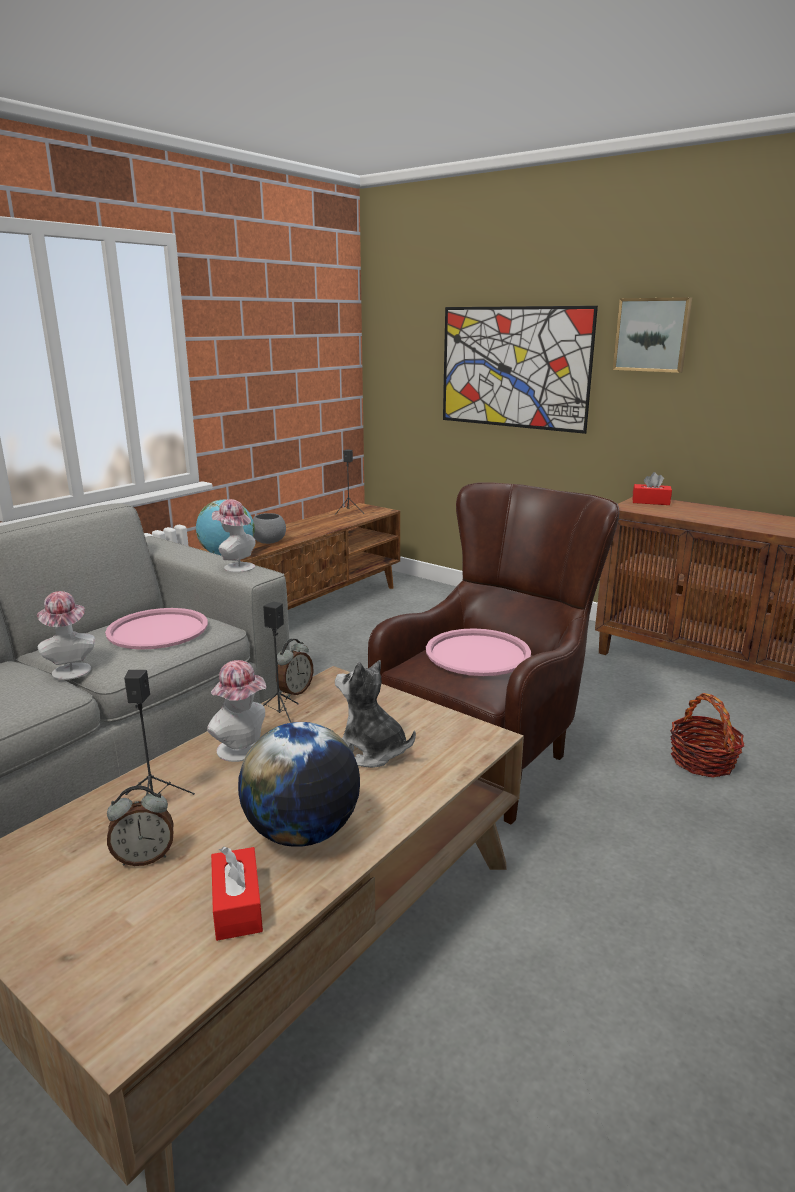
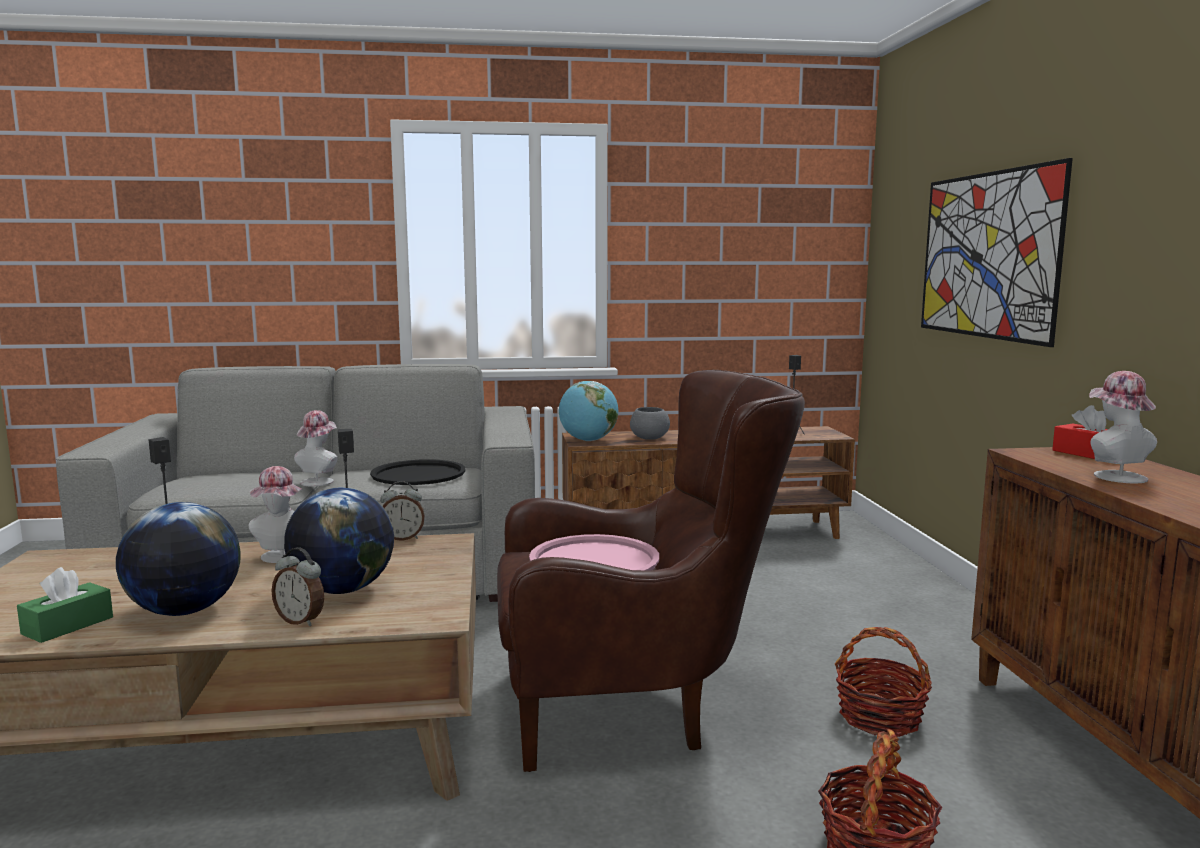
camera: 45 degrees right, 10 degrees down
pink tray [105,608,208,650] -> black tray [370,459,465,485]
alarm clock [107,786,174,866] -> alarm clock moved to [272,547,324,626]
red tissue box [211,847,263,941] -> green tissue box [17,567,113,643]
hat [212,499,256,573] -> hat moved to [1089,371,1157,483]
plush toy [335,660,416,768] -> globe [284,488,394,594]
picture [613,297,692,373] -> none
none -> basket [835,627,932,737]

